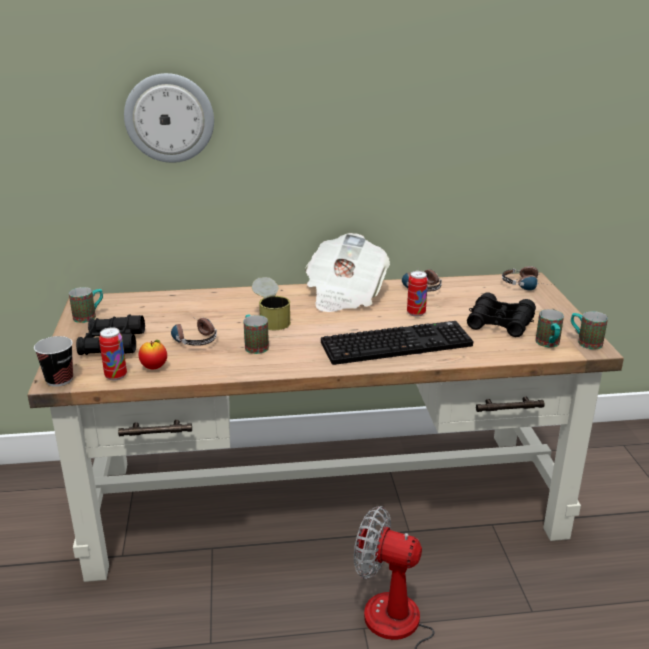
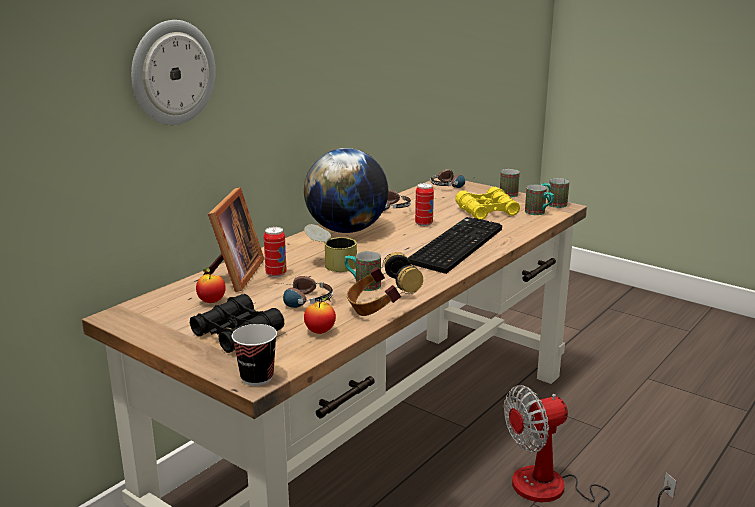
camera: 45 degrees left, 5 degrees down
mug [69,287,103,323] -> mug moved to [500,169,520,197]
can [99,327,127,380] -> can moved to [264,227,287,278]
newspaper [305,233,390,312] -> globe [304,148,388,233]
black binoculars [467,292,536,337] -> yellow binoculars [455,187,520,220]
none -> apple [196,268,226,303]
none -> picture frame [203,187,264,292]
none -> headphones [347,252,423,316]

